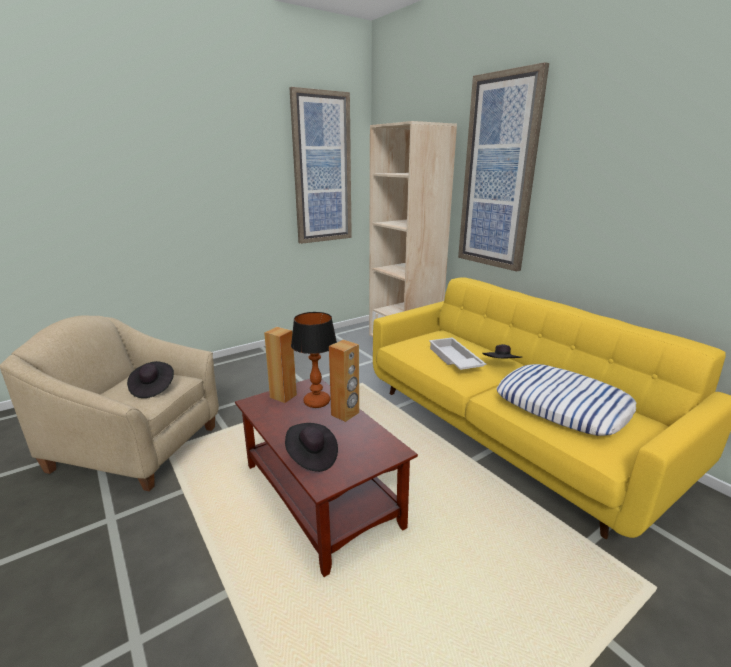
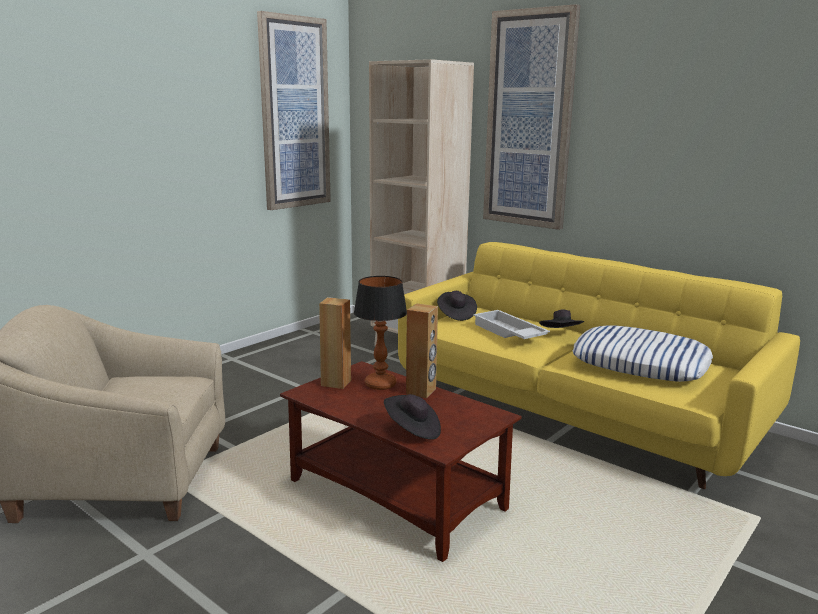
camera: 15 degrees left, 5 degrees down
black hat [127,361,174,398] -> black hat moved to [437,291,477,321]

